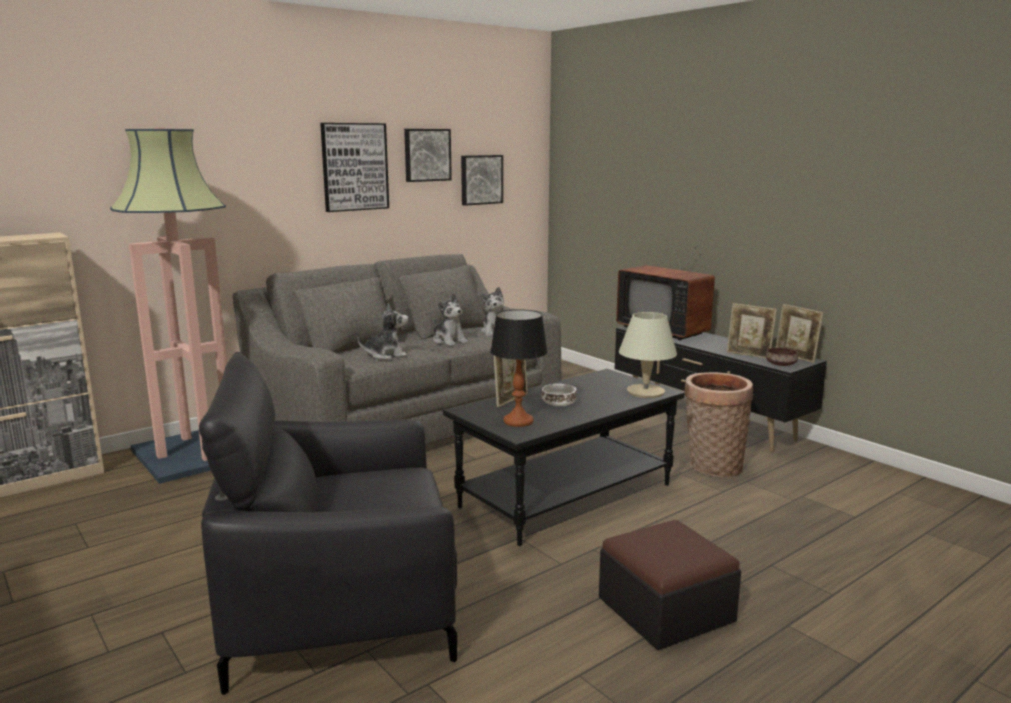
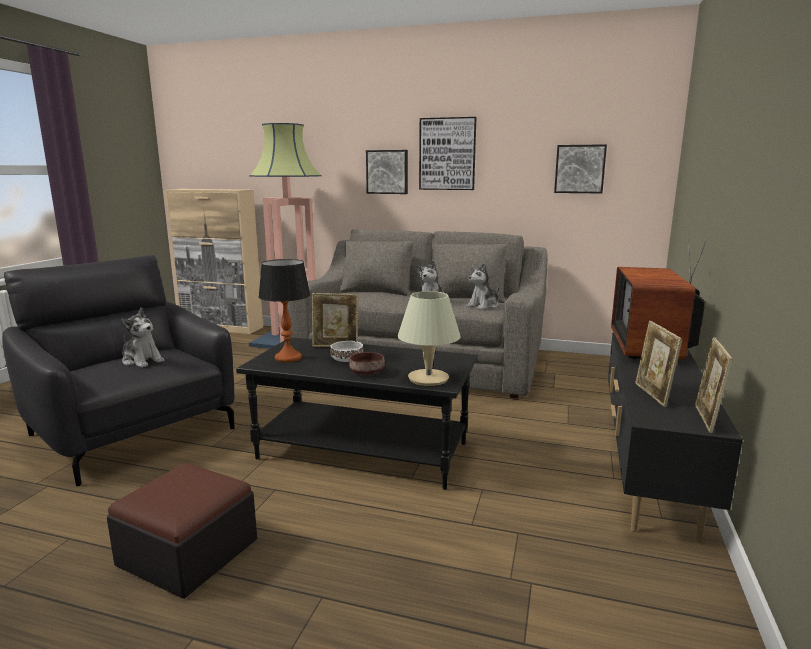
camera: 55 degrees right, 0 degrees up
plush toy [358,303,408,360] -> plush toy moved to [122,307,165,368]
picture [404,129,452,182] -> picture moved to [366,150,408,194]
basket [684,372,753,477] -> none
brown bowl [766,348,798,366] -> brown bowl moved to [349,352,385,375]

